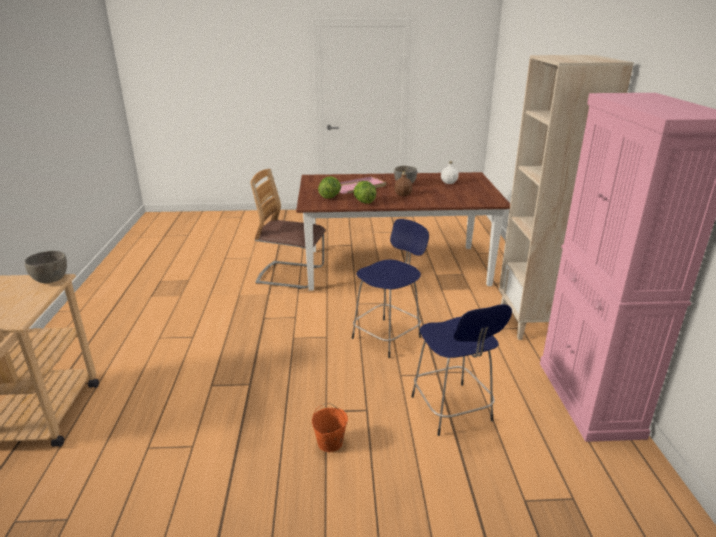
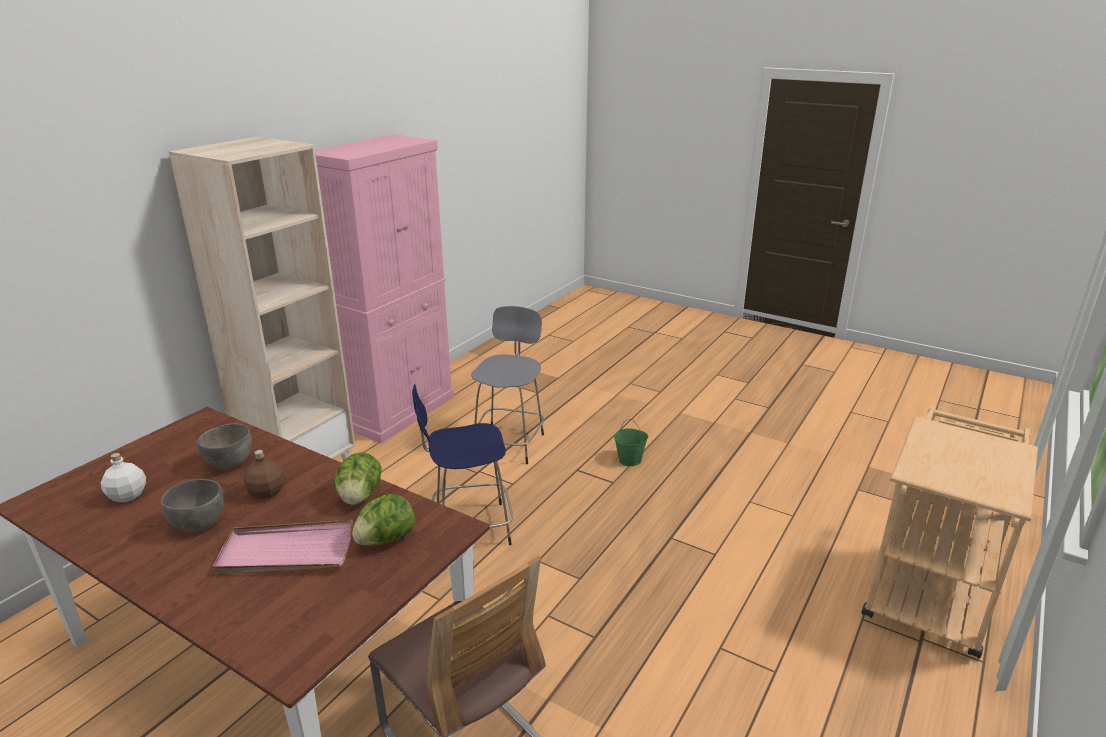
camera: 145 degrees left, 0 degrees up
grey bowl [25,251,67,283] -> grey bowl moved to [198,424,252,469]
orange bucket [312,403,348,452] -> green bucket [614,419,648,466]
blue stool [411,304,512,436] -> grey stool [471,306,544,464]

